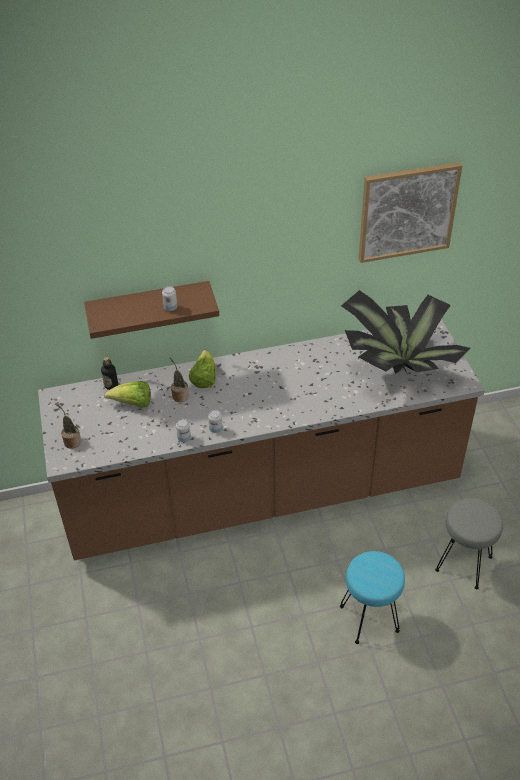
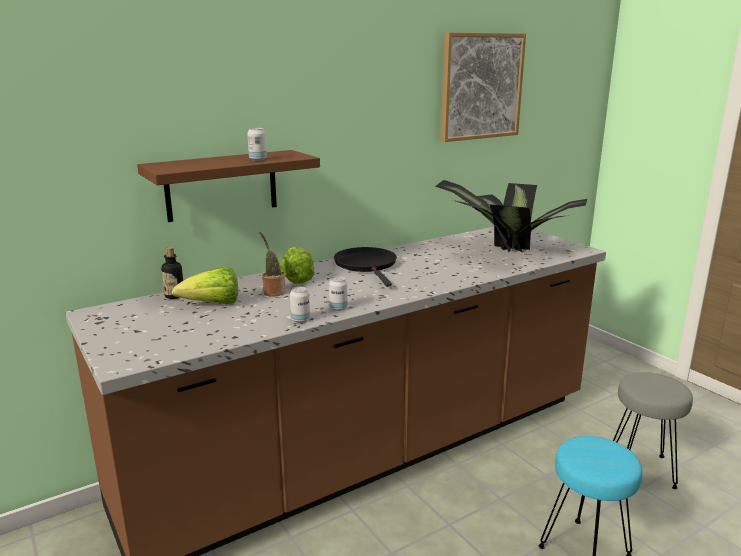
camera: 20 degrees left, 25 degrees down
potted plant [56,404,81,449] -> none
none -> black frying pan [334,247,397,287]

